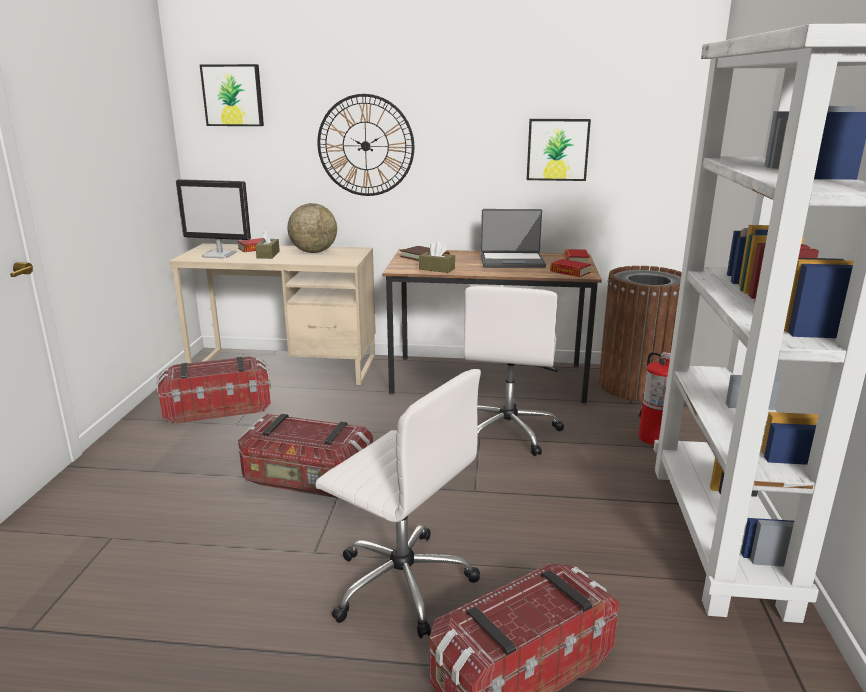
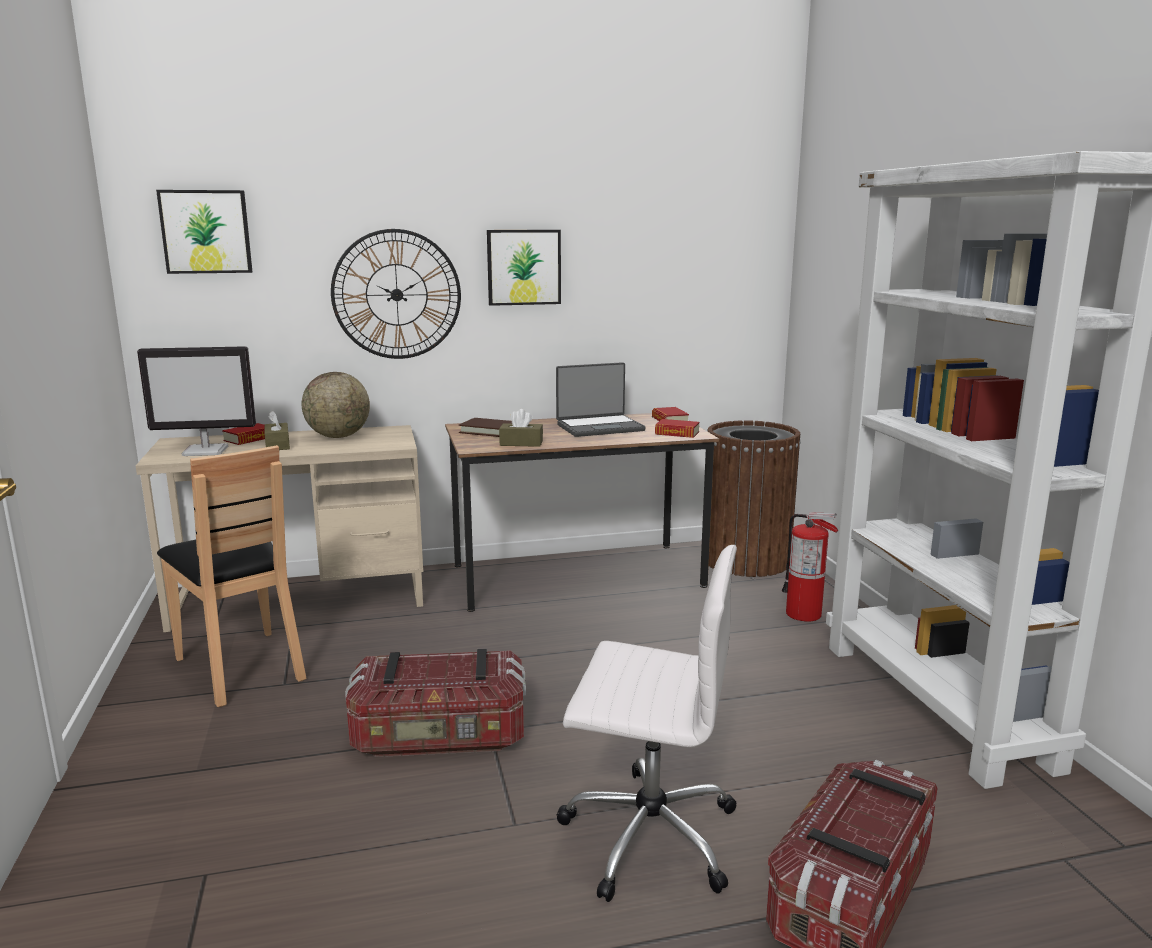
camera: 20 degrees left, 5 degrees down
storage box [156,356,271,424] -> brown chair [157,445,306,707]
white office chair [464,286,564,456] -> none
picture [527,119,591,181] -> picture moved to [487,230,561,306]

